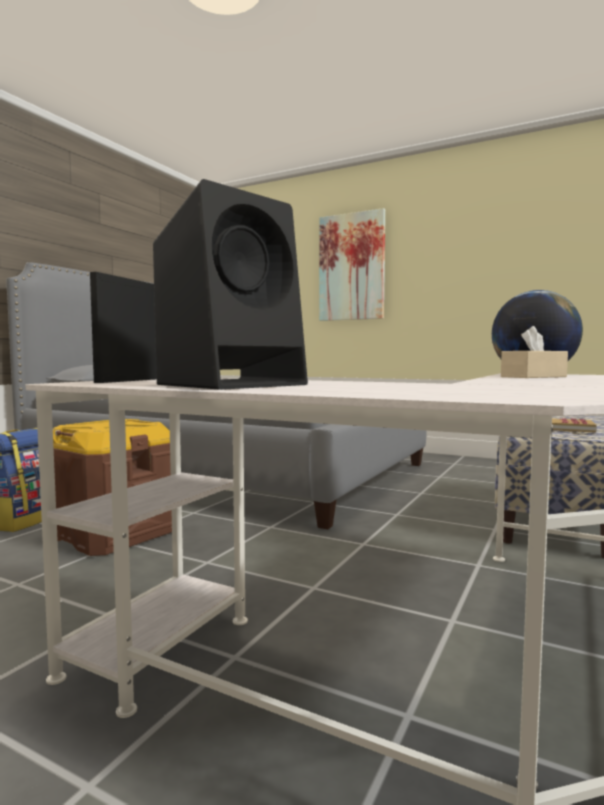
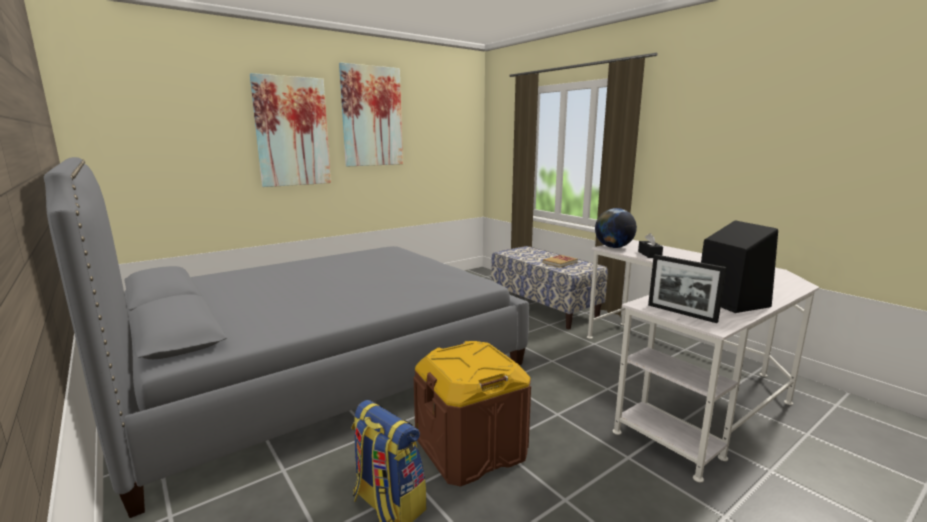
camera: 65 degrees left, 10 degrees up
beige tissue box [501,326,568,378] -> black tissue box [638,233,663,258]
none -> picture [339,63,403,167]

